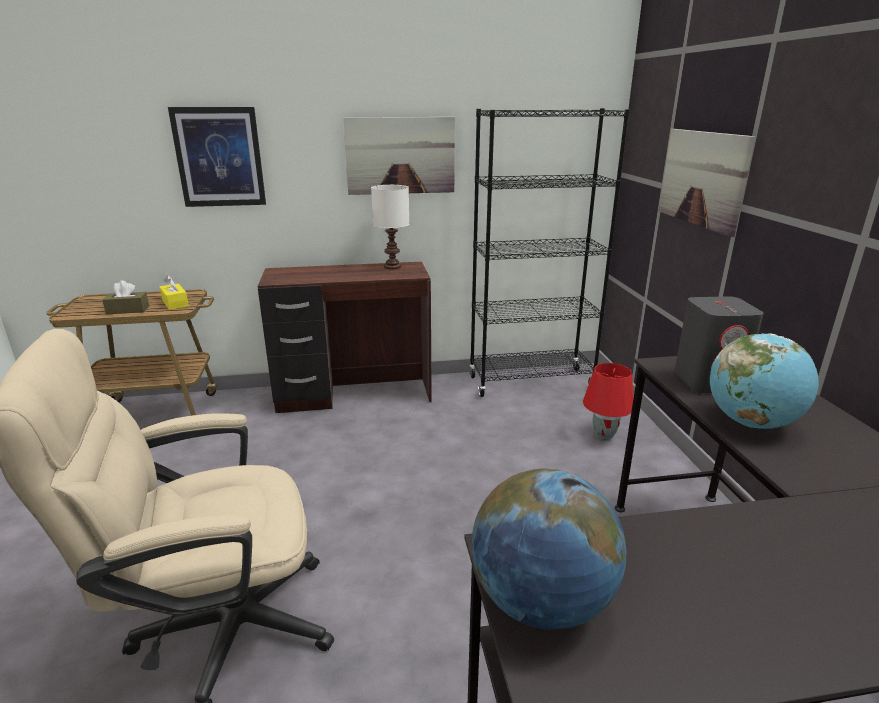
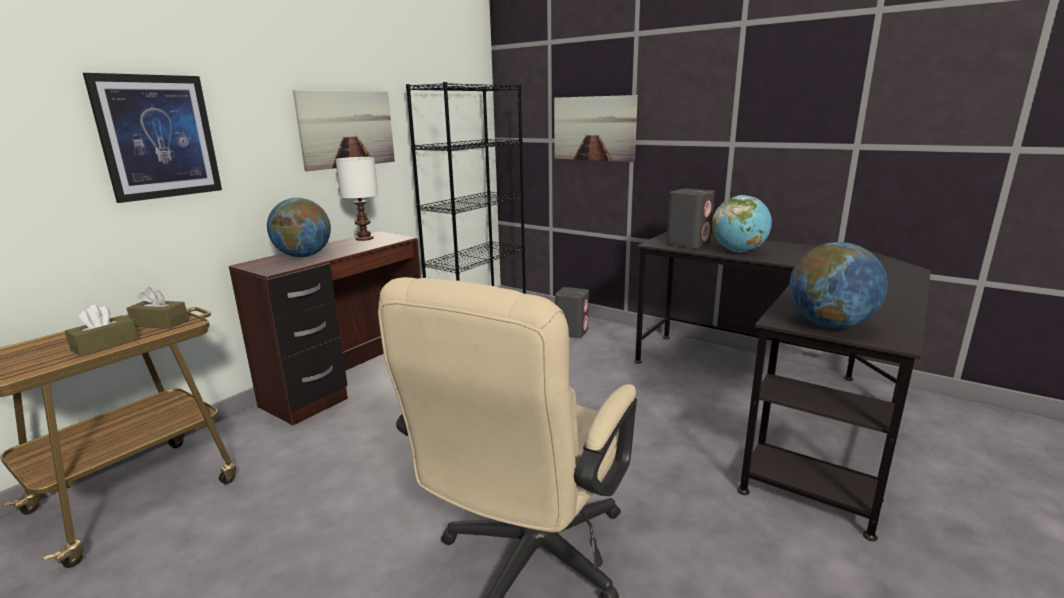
camera: 45 degrees left, 5 degrees down
yellow tissue box [160,275,189,310] -> brown tissue box [126,287,189,329]
red table lamp [583,363,634,440] -> grey speaker [555,287,589,338]
none -> globe [267,198,331,257]

